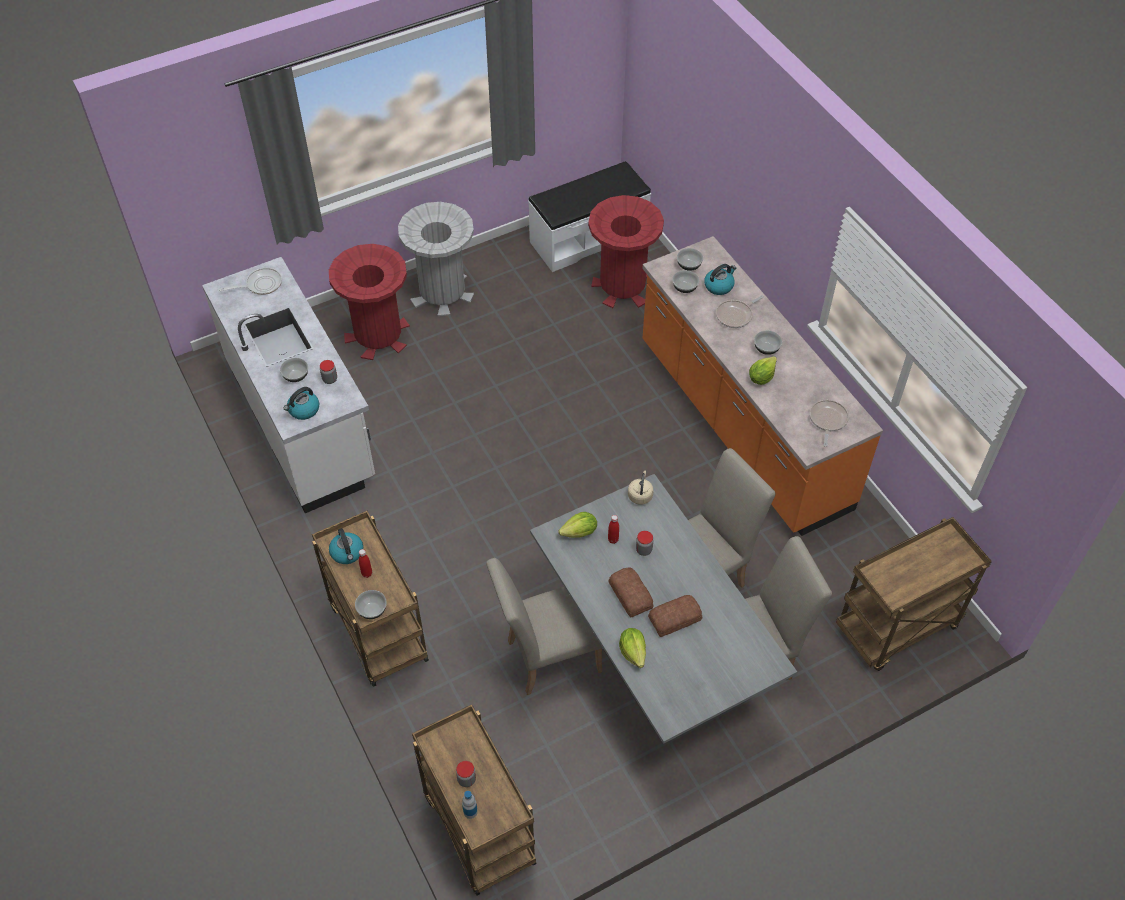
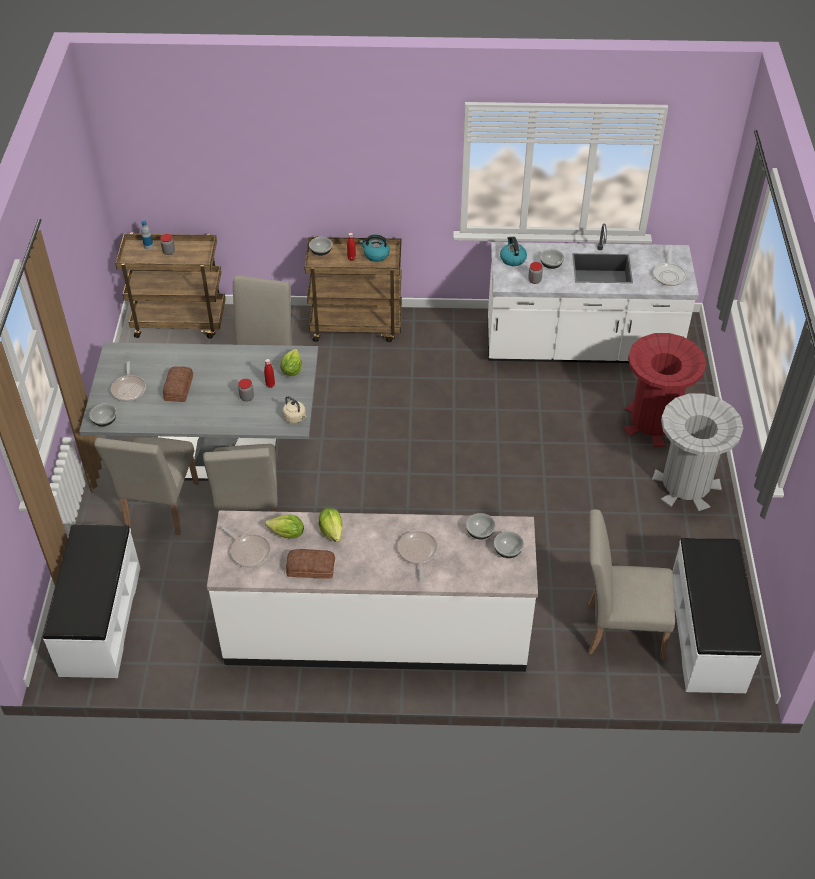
camera: 120 degrees right, 5 degrees down
red trash can [588,195,664,308] -> beige chair [588,509,675,660]
bread [608,567,653,618] -> bread moved to [286,549,335,579]
lettuce [619,628,646,668] -> lettuce moved to [265,514,304,539]
orange counter [642,236,883,536] -> white counter [207,511,538,672]
kettle [704,264,736,295] -> none
bowl [754,331,782,355] -> bowl moved to [89,404,116,426]
brown cart [836,517,992,671] -> white bench [43,524,141,678]
none -> frying pan [111,361,146,402]

